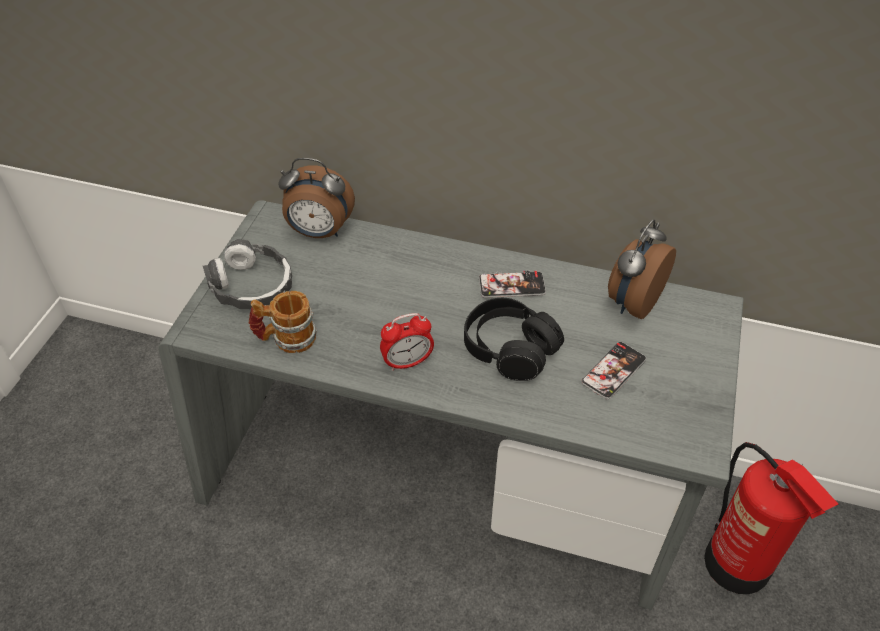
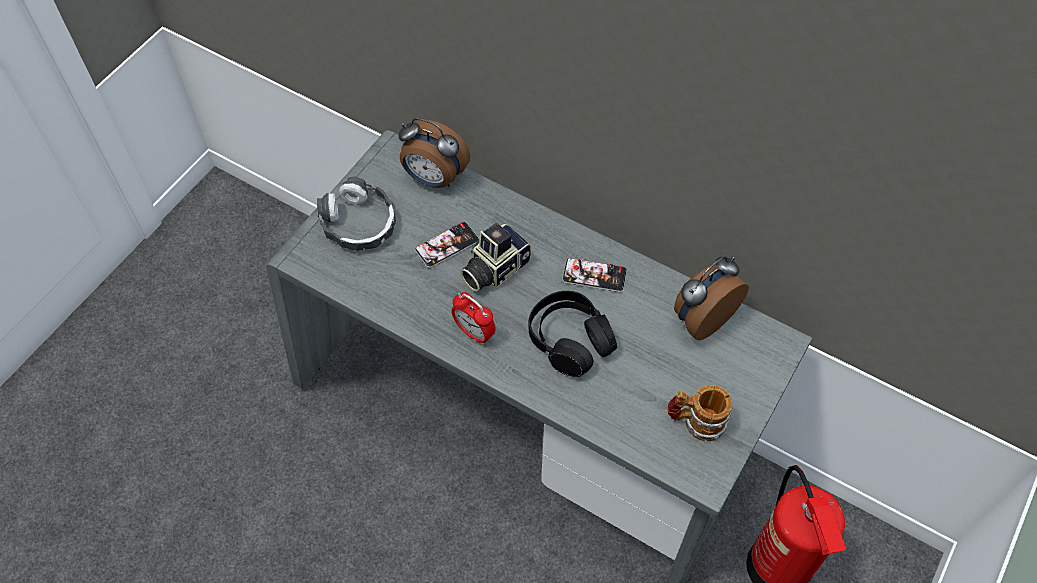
camera: 15 degrees right, 10 degrees up
mug [249,291,317,353] -> mug moved to [667,385,732,441]
alarm clock [380,313,434,371] -> alarm clock turned 45 degrees clockwise [451,292,496,345]
phone [581,342,646,400] -> phone moved to [415,222,479,268]
none -> camera [460,223,531,292]

